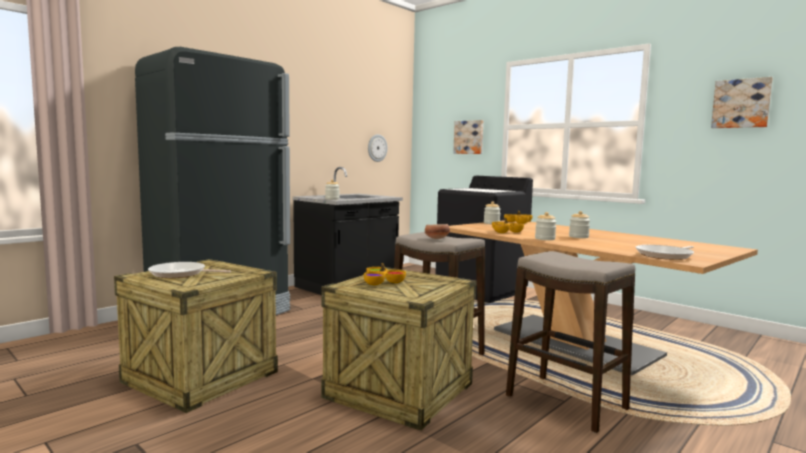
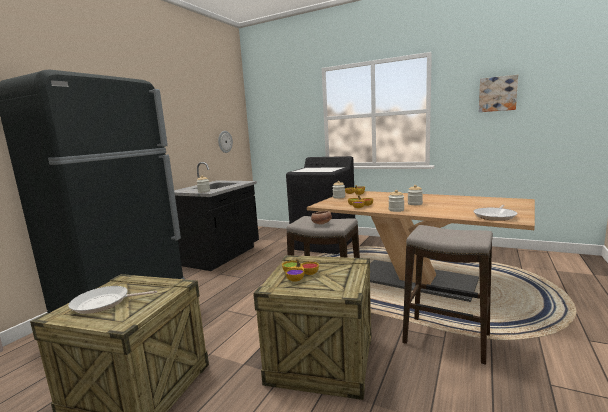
camera: 15 degrees left, 5 degrees up
picture [453,120,483,154] -> none

